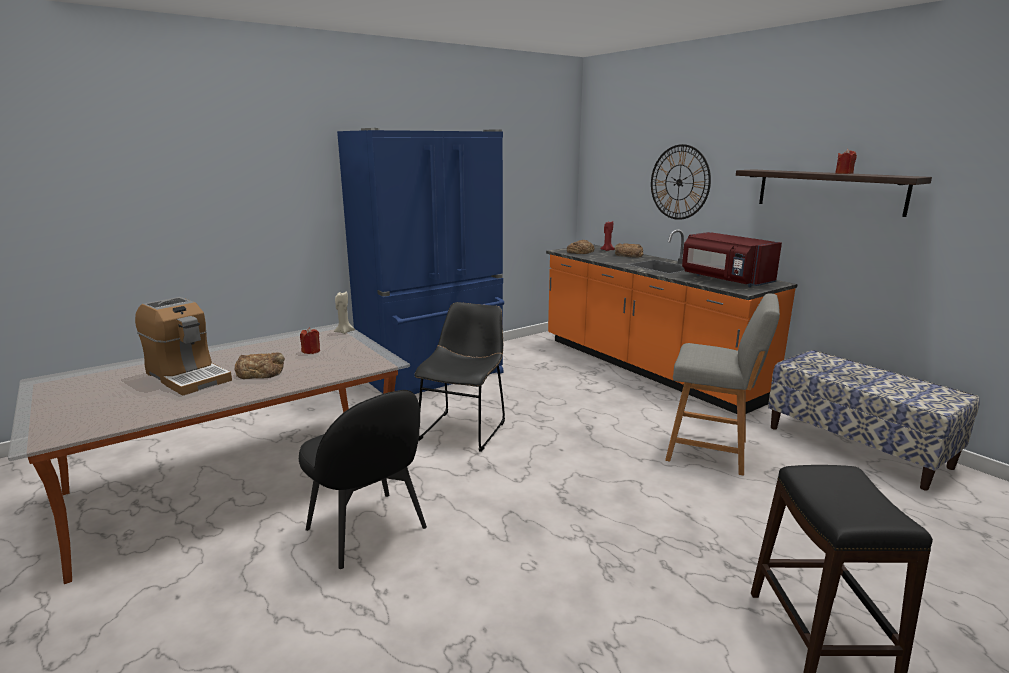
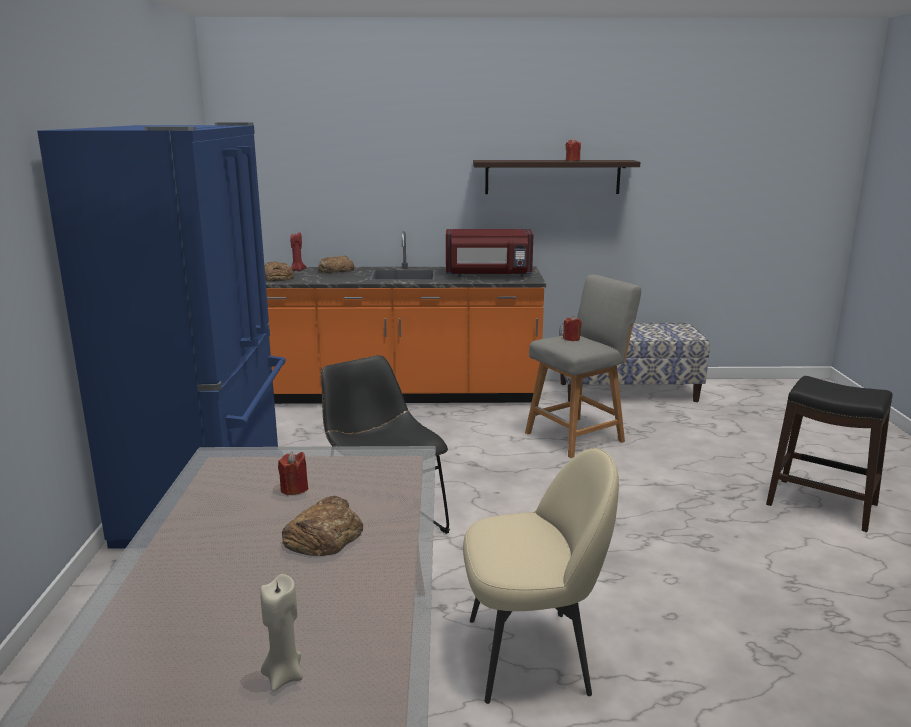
camera: 55 degrees left, 0 degrees up
coffee machine [135,297,232,396] -> none
black chair [299,390,427,569] -> beige chair [463,448,619,704]
beige candle [334,291,355,334] -> beige candle moved to [260,574,303,691]
wall clock [651,144,711,220] -> none
none -> red candle [563,316,582,341]

